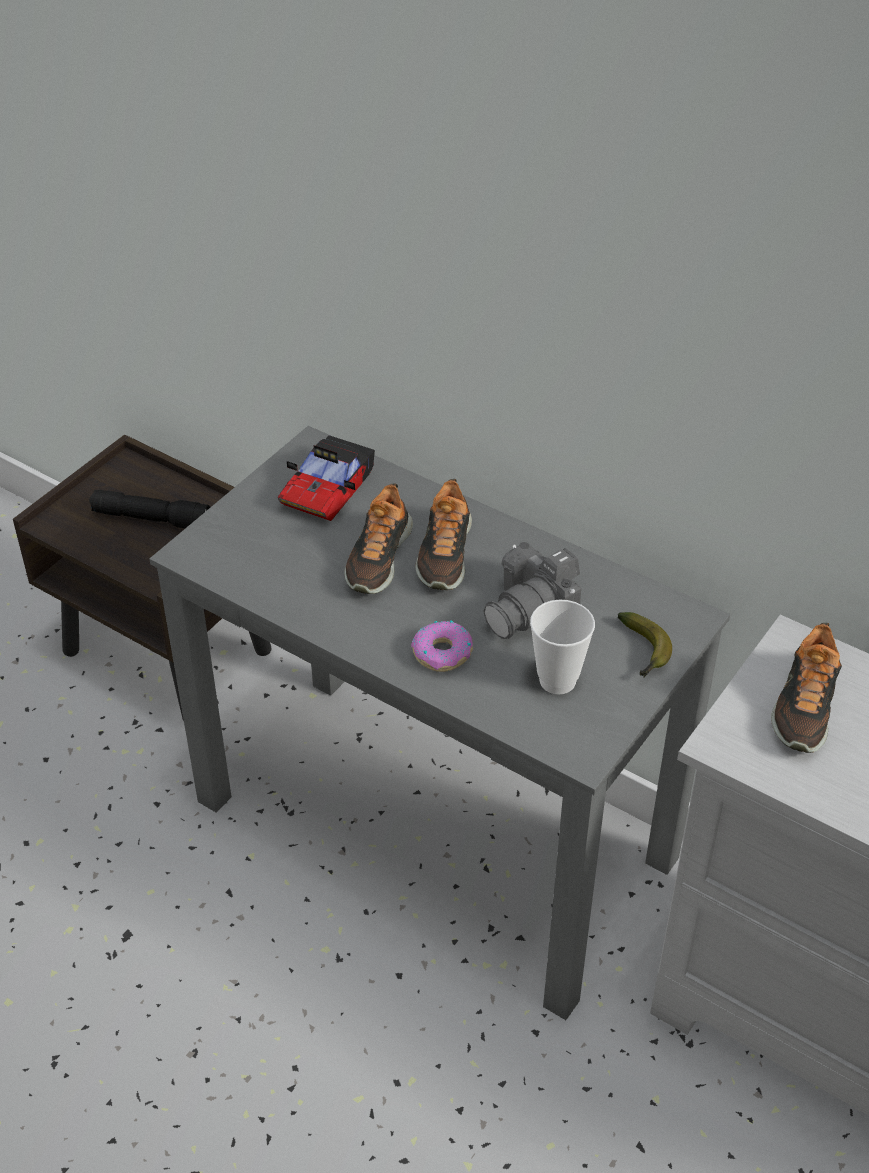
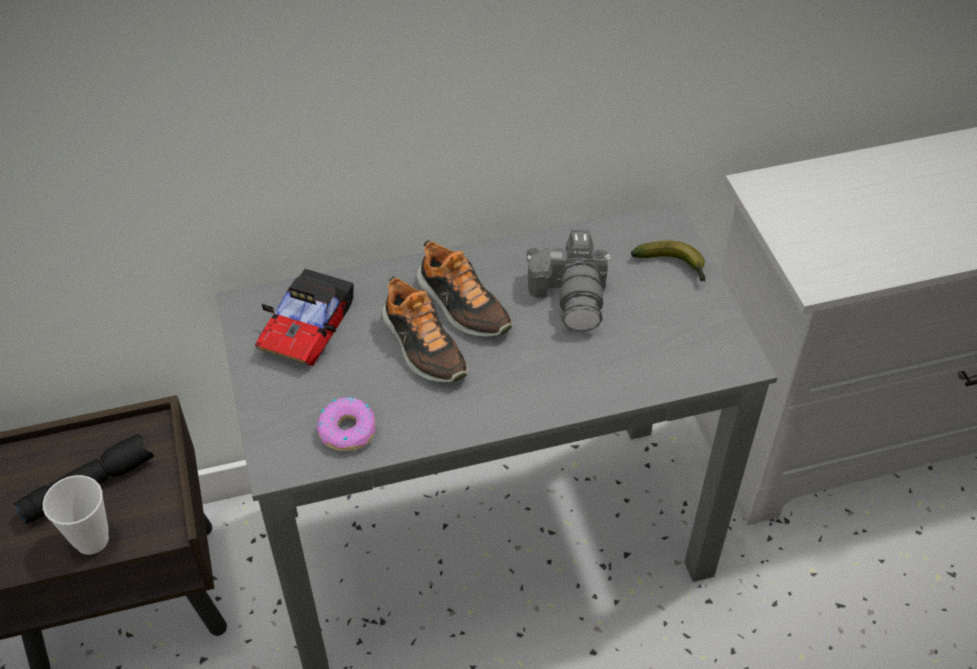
camera: 50 degrees left, 5 degrees up
toy car [278,435,375,521] -> toy car turned 45 degrees clockwise [255,269,354,366]
donut [411,621,473,672] -> donut moved to [317,397,376,451]
cup [530,600,595,695] -> cup moved to [43,475,109,555]
shoe [771,623,842,753] -> none

